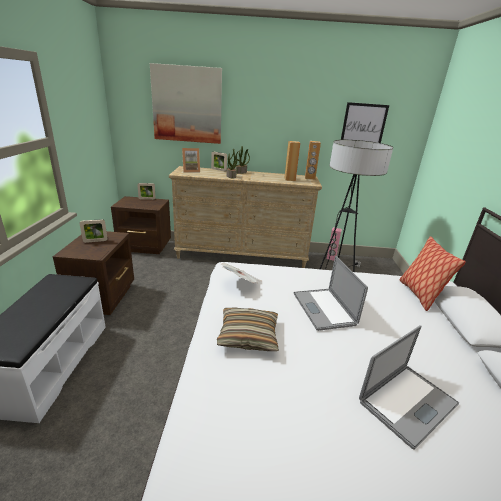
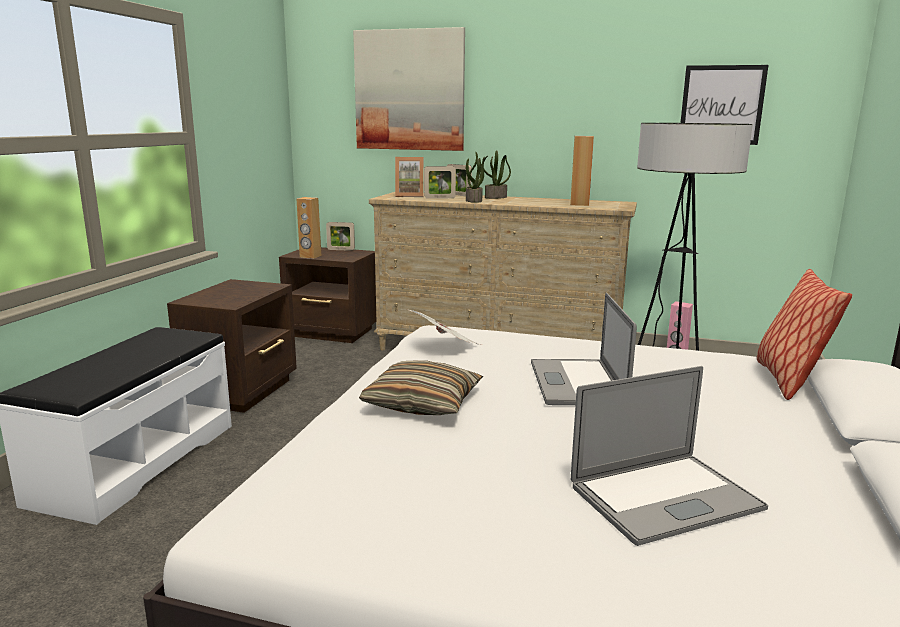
camera: 15 degrees right, 10 degrees down
picture frame [80,219,107,243] -> picture frame moved to [424,166,456,198]
brown speaker [305,141,321,180] -> brown speaker moved to [296,197,321,259]

